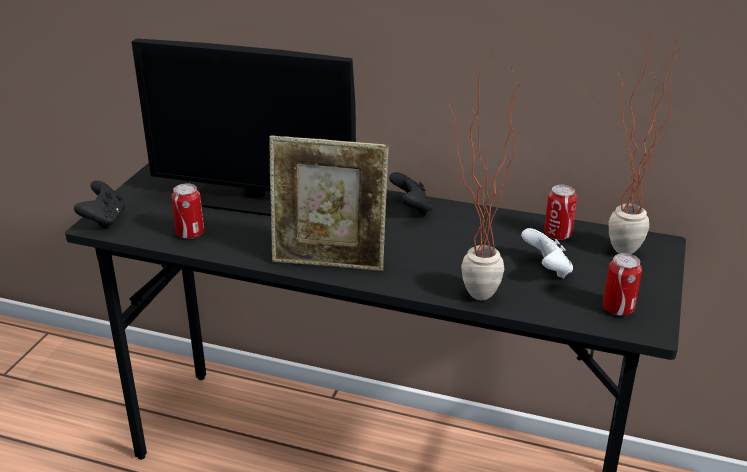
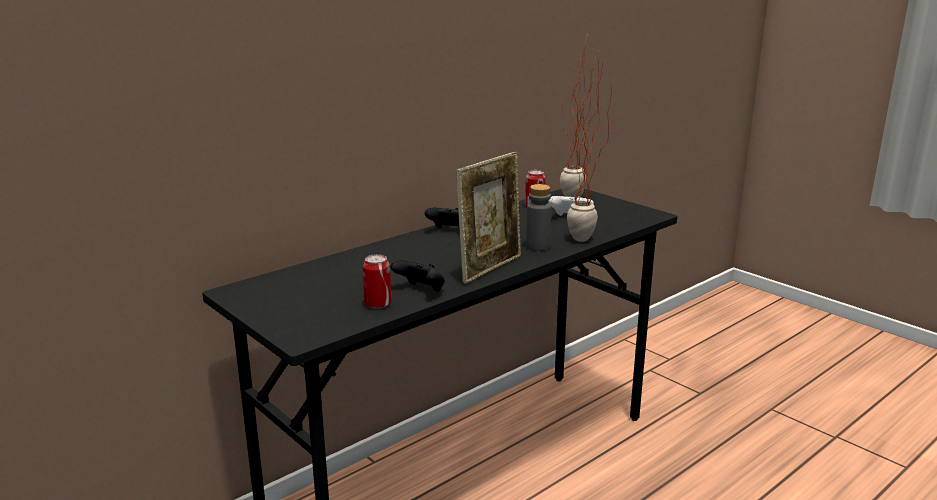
camera: 60 degrees left, 10 degrees down
black game controller [74,180,125,229] -> black game controller moved to [390,260,445,292]
monitor [131,38,356,216] -> none
can [603,253,642,316] -> none
none -> grey bottle [526,184,552,251]

